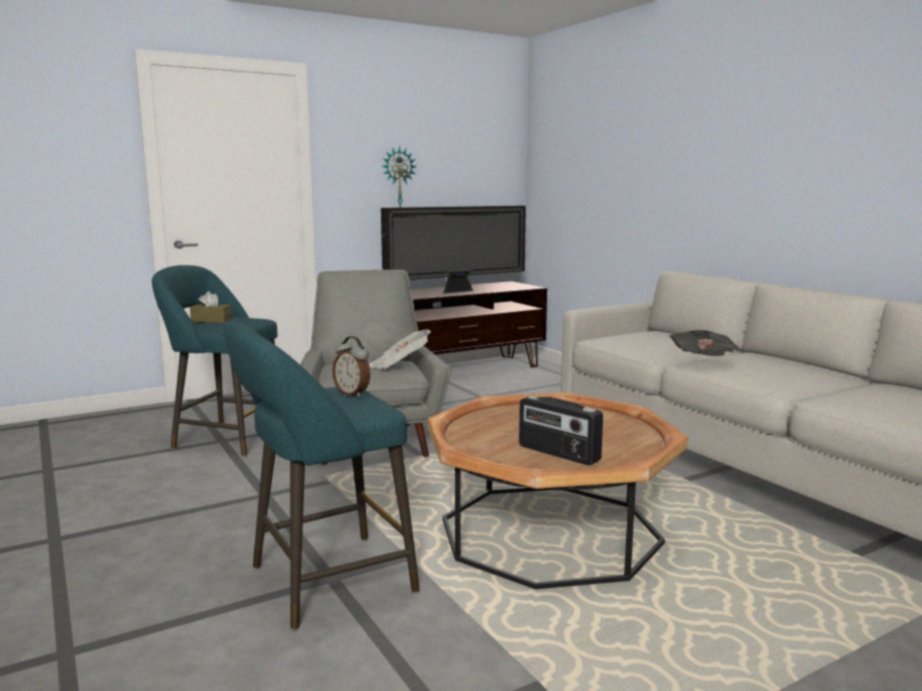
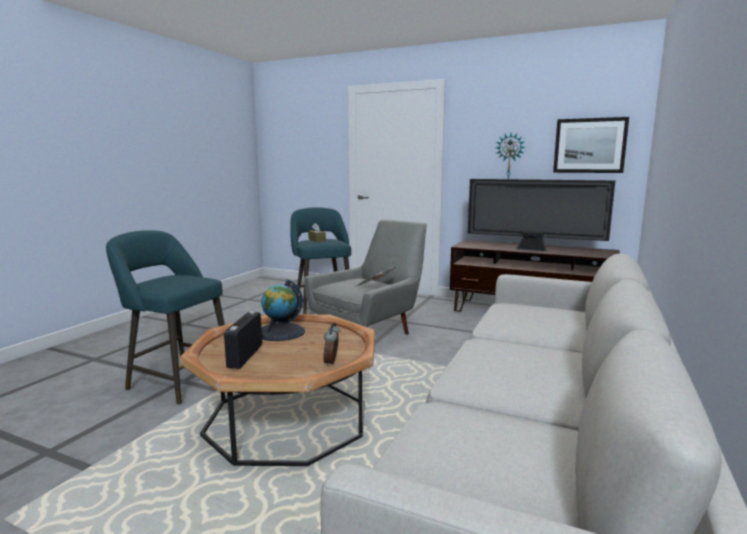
camera: 55 degrees right, 0 degrees up
alarm clock [332,336,371,397] -> alarm clock moved to [323,322,340,367]
newspaper [669,330,738,356] -> none
none -> globe [261,280,305,341]
none -> picture [553,117,629,173]

